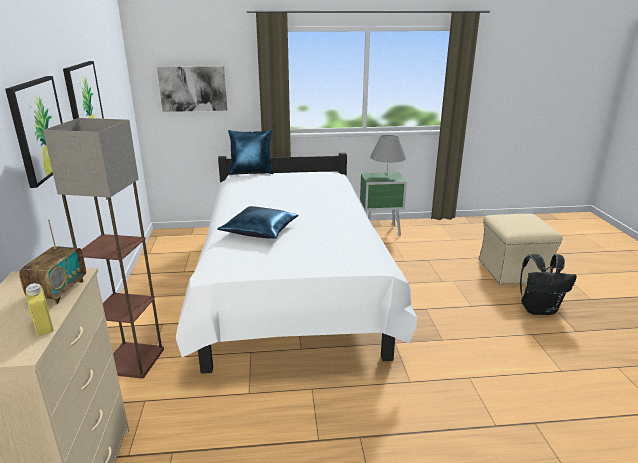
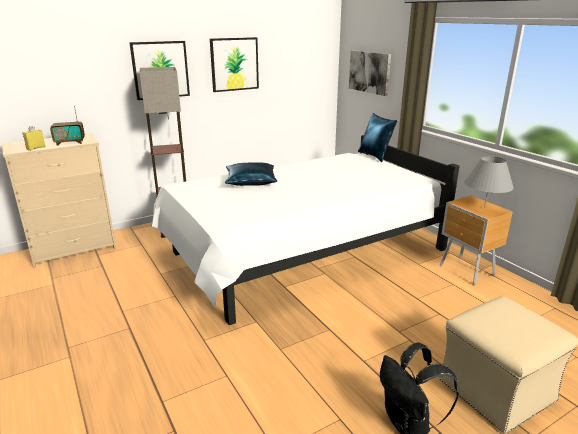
camera: 65 degrees right, 0 degrees up
green nightstand [360,172,407,237] -> brown nightstand [440,196,513,285]

